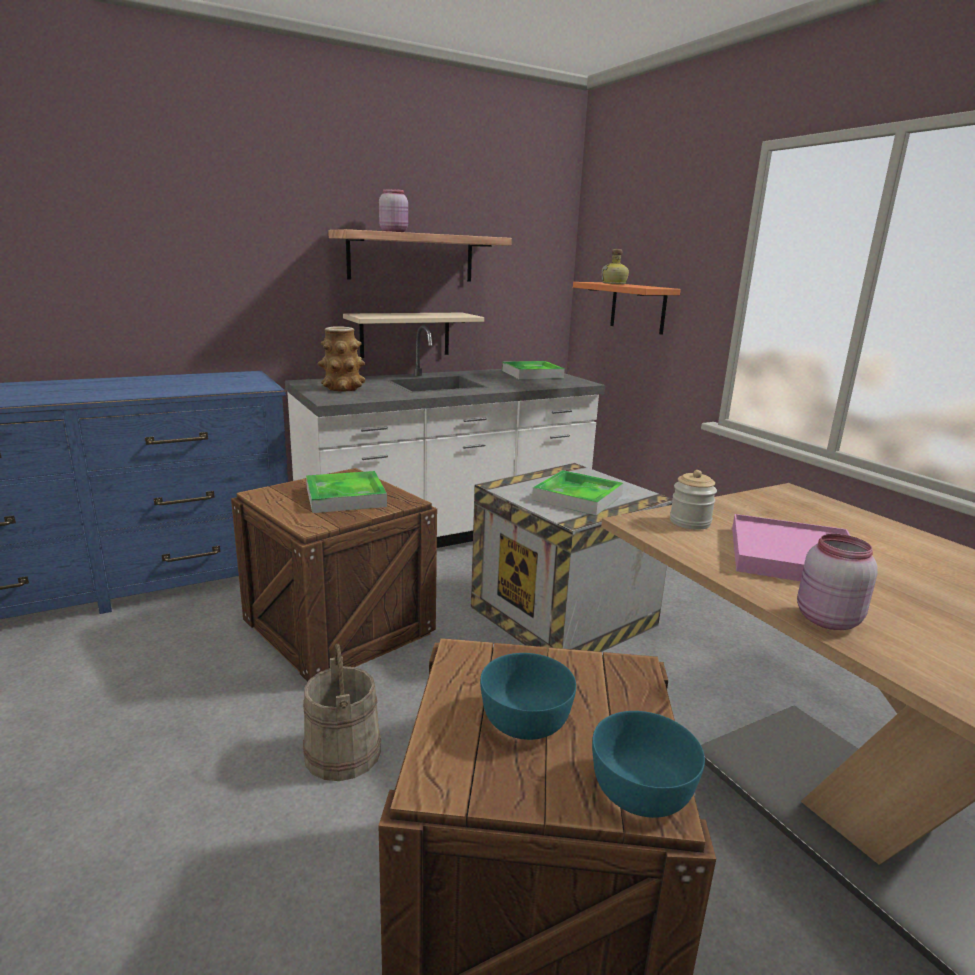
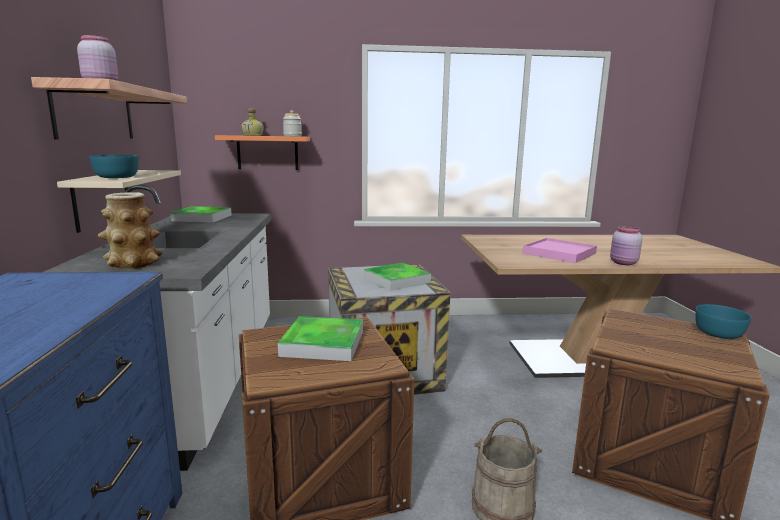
camera: 65 degrees left, 5 degrees down
turquoise bowl [480,653,576,740] -> turquoise bowl moved to [89,155,139,178]
jar [670,470,717,530] -> jar moved to [283,110,302,136]

